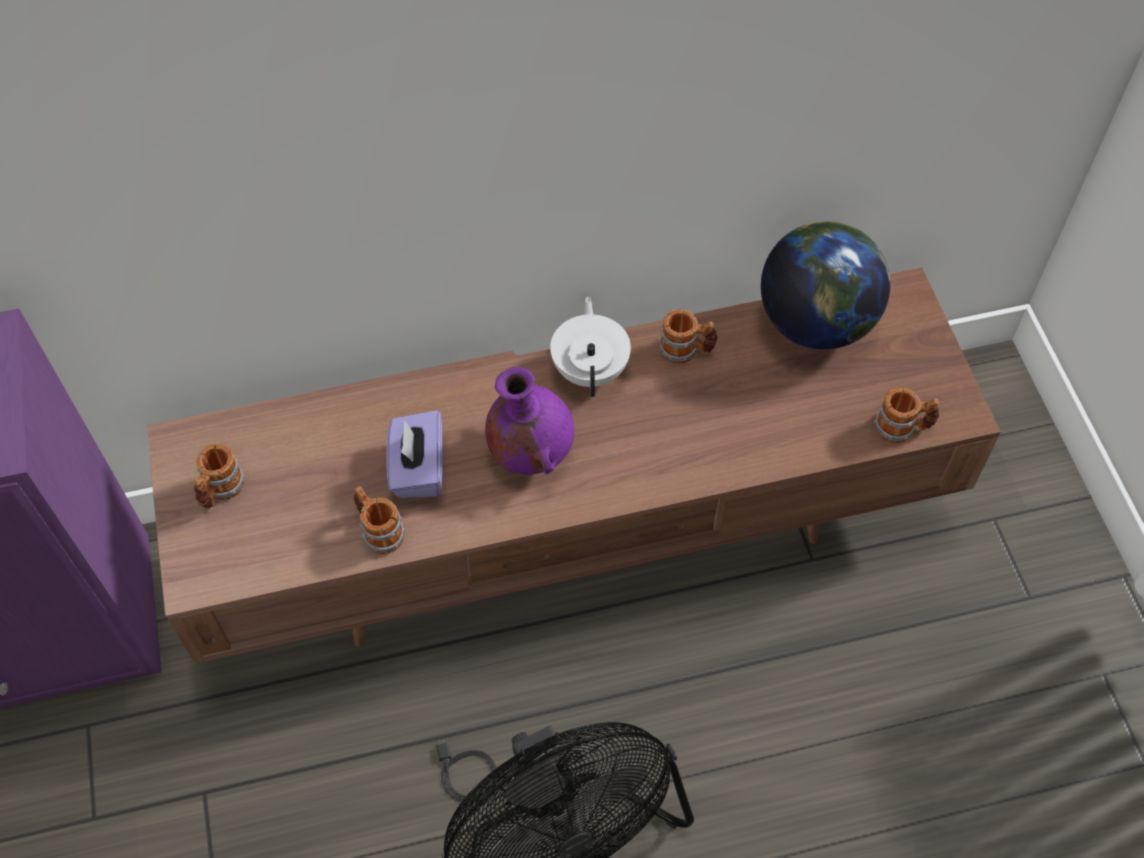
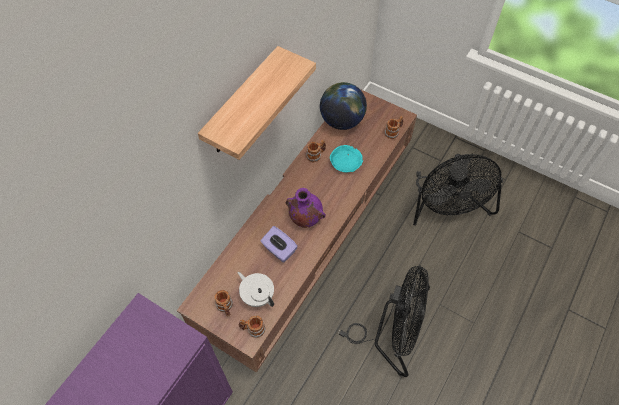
camera: 45 degrees left, 0 degrees up
mug [354,486,405,554] -> mug moved to [239,316,266,338]
white teapot [550,296,631,397] -> white teapot moved to [238,272,274,307]
none -> shelf [198,46,316,160]
none -> turquoise bowl [330,145,363,172]
none -> black fan [413,153,503,226]

